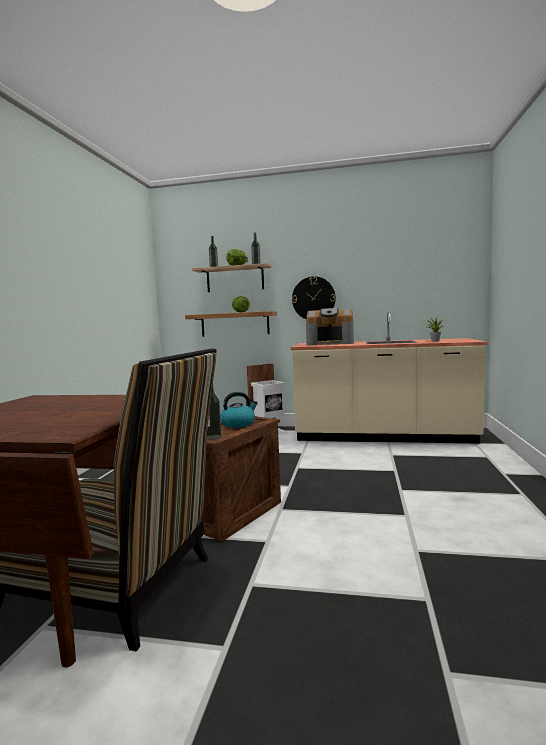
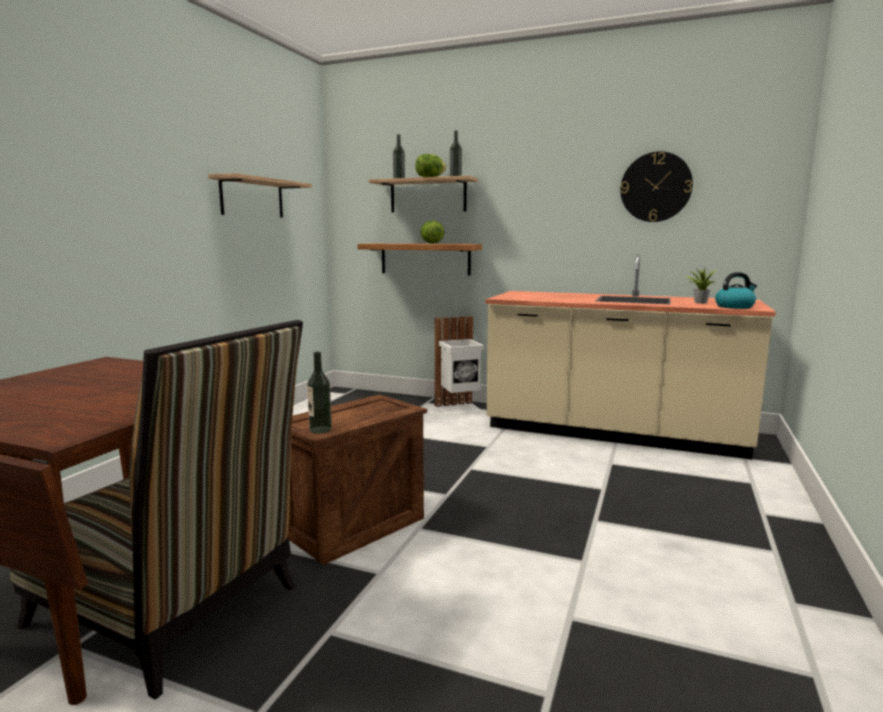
camera: 10 degrees right, 5 degrees up
kettle [221,392,258,428] -> kettle moved to [715,272,757,309]
wall clock [292,276,336,319] -> wall clock moved to [620,151,693,222]
coffee machine [306,308,354,345] -> none
none -> shelf [208,173,312,218]

